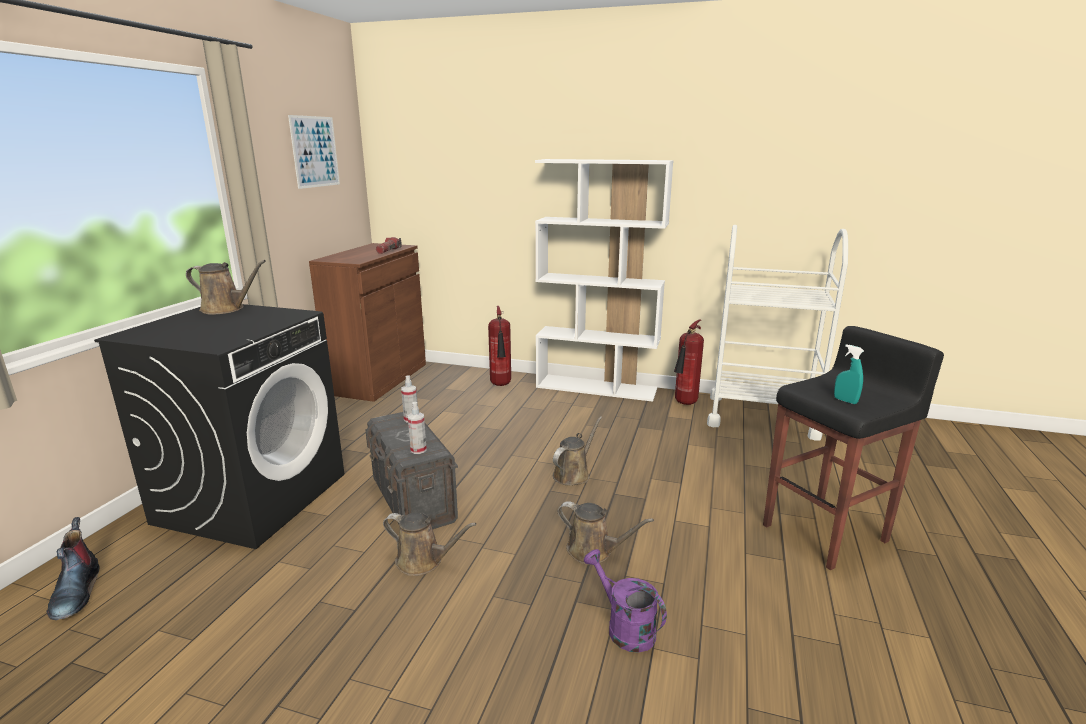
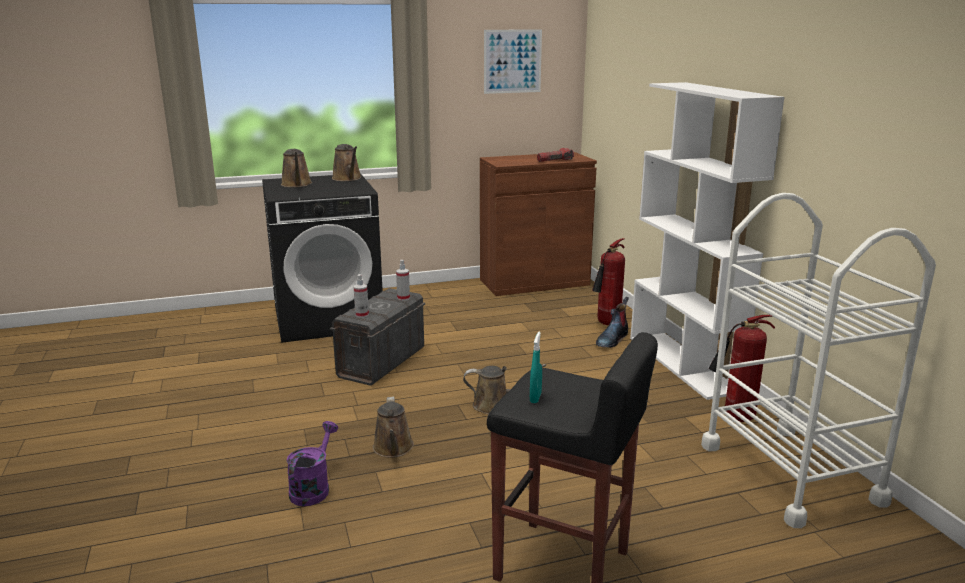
camera: 55 degrees right, 0 degrees up
boot [46,517,99,620] -> boot moved to [596,297,629,348]
brown watering can [383,512,477,576] -> brown watering can moved to [281,149,312,187]

